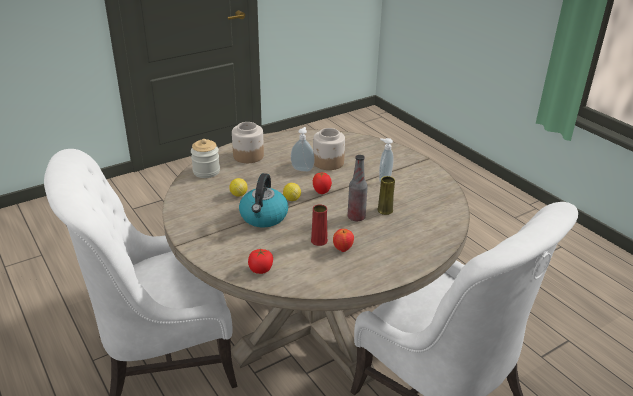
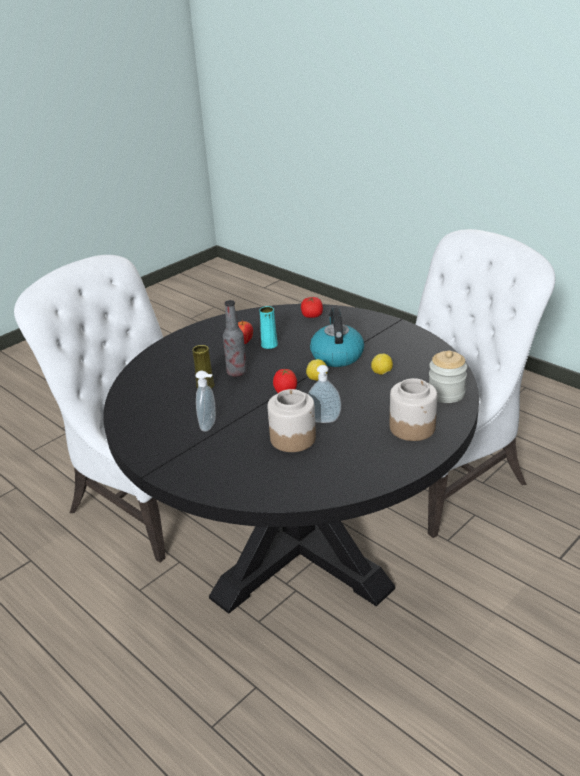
camera: 170 degrees right, 0 degrees up
beige dining table [162,130,470,386] -> black dining table [103,304,479,614]
red vase [311,205,328,246] -> turquoise vase [259,306,278,349]

